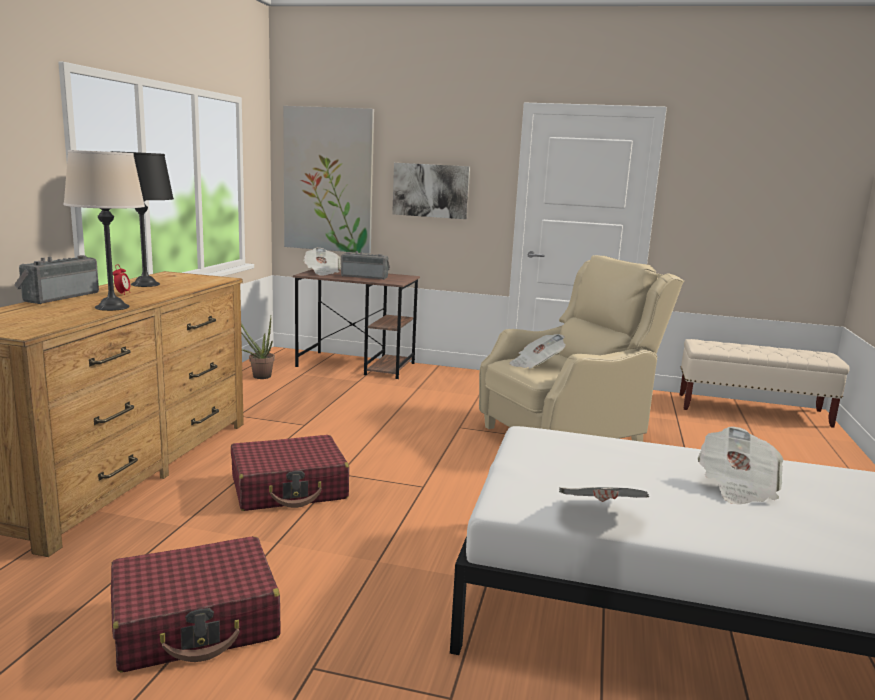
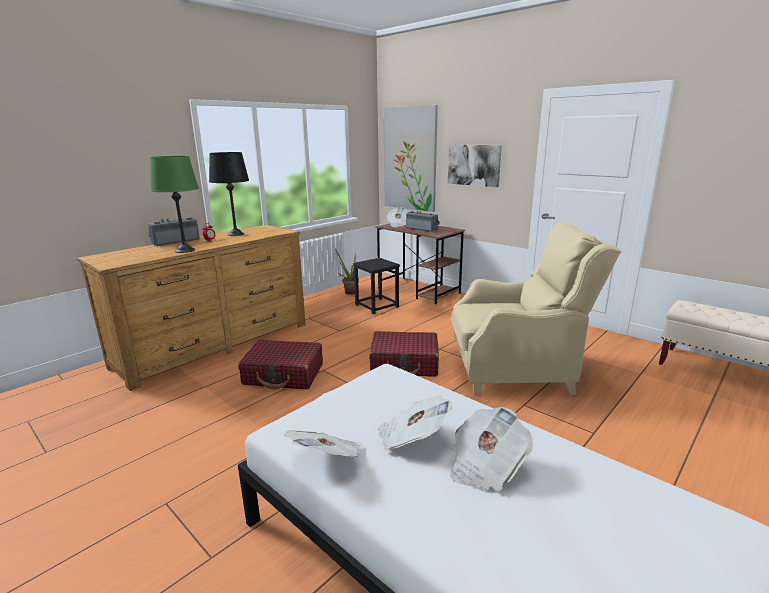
camera: 30 degrees right, 5 degrees up
beige table lamp [63,150,145,311] -> green table lamp [150,156,199,253]
red suitcase [111,536,281,673] -> red suitcase moved to [369,331,439,376]
newspaper [509,334,566,369] -> newspaper moved to [378,395,452,450]
none -> black stool [353,258,400,314]

